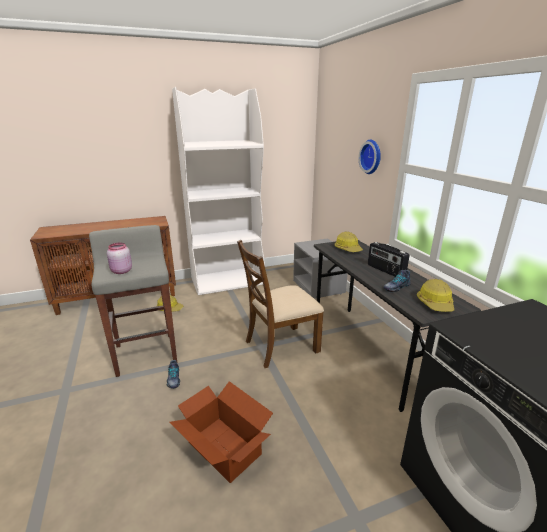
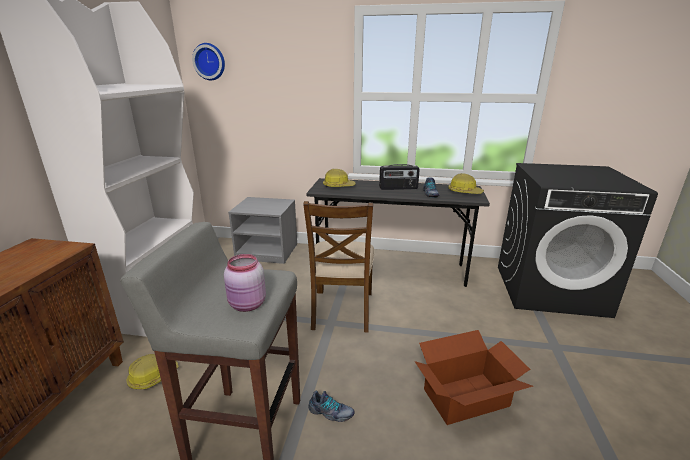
camera: 60 degrees left, 0 degrees up
wall clock [359,140,381,174] -> wall clock moved to [192,43,225,80]

